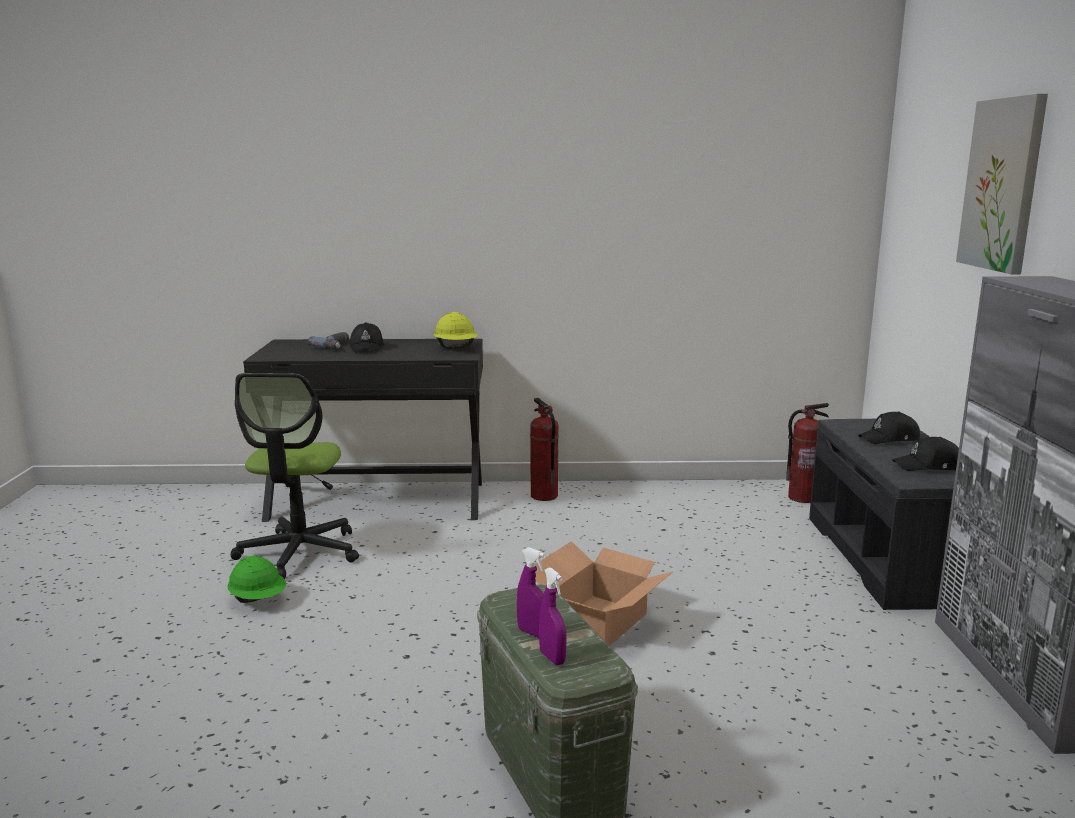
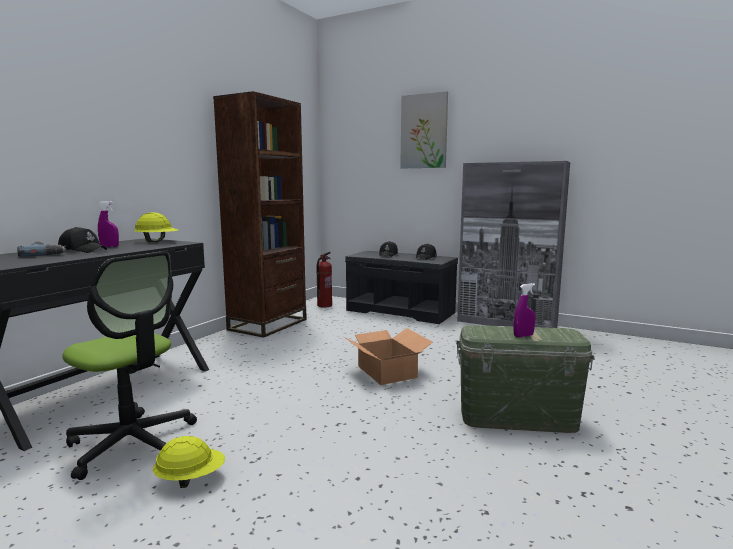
camera: 60 degrees left, 5 degrees down
green hard hat [227,556,286,603] -> yellow hard hat [153,436,225,488]
fire extinguisher [530,398,559,501] -> none
purple spray bottle [539,567,567,665] -> purple spray bottle moved to [98,201,119,247]
none -> brown bookcase [213,91,307,338]

